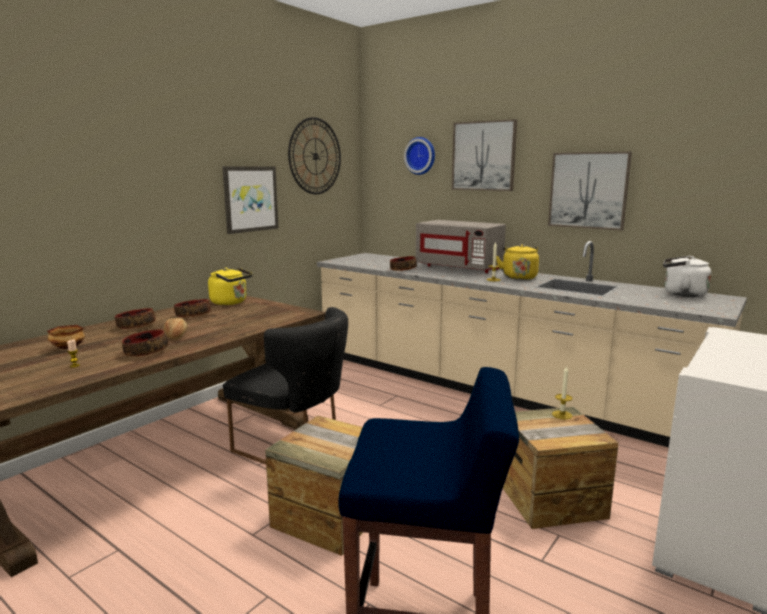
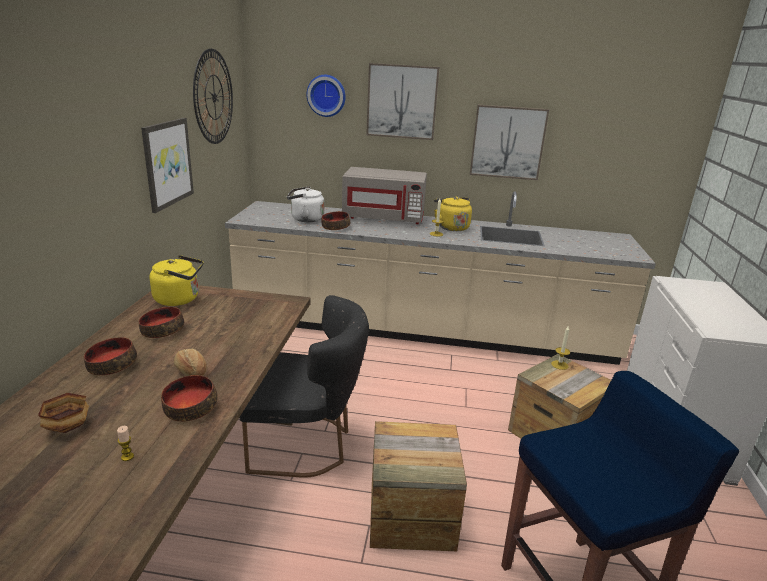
camera: 30 degrees left, 10 degrees up
white kettle [663,256,711,297] -> white kettle moved to [287,186,324,222]

